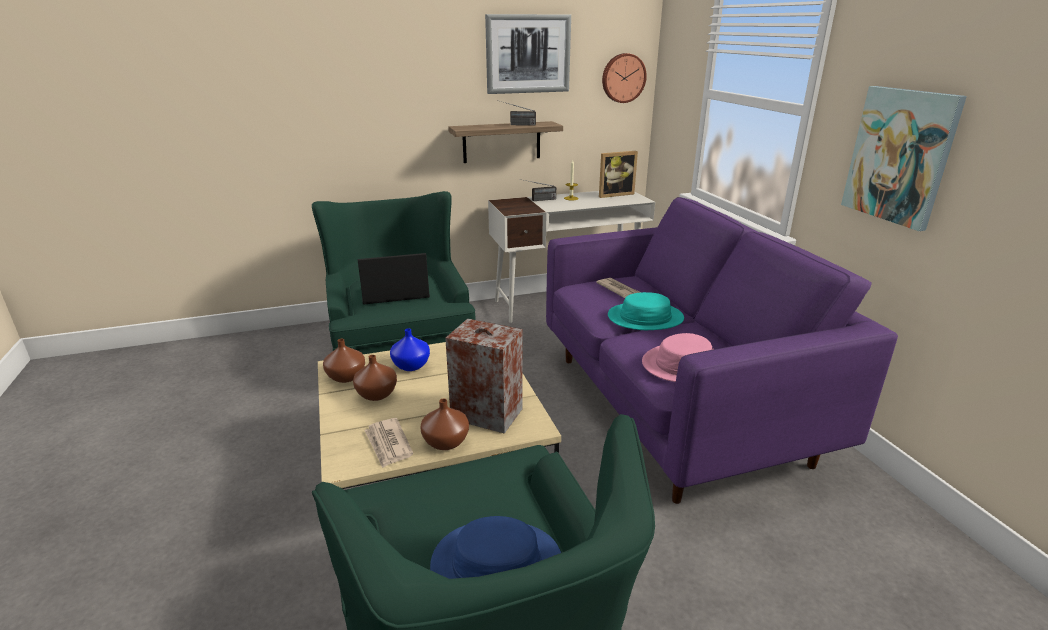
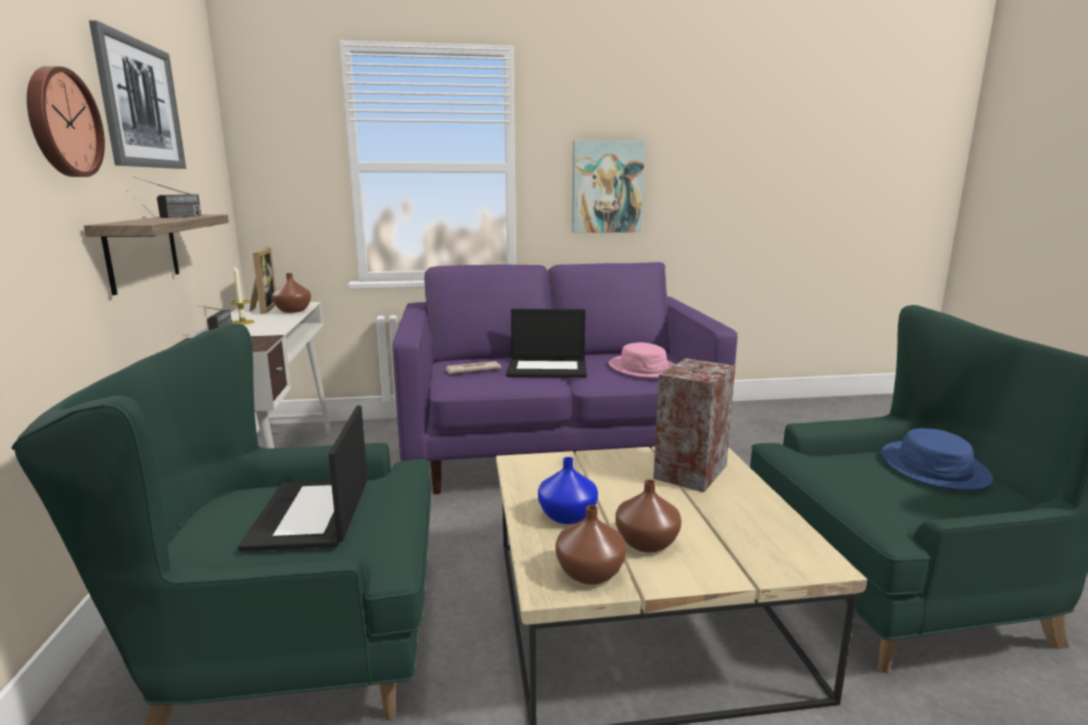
camera: 80 degrees left, 10 degrees down
newspaper [364,418,413,468] -> none
brown vase [420,399,469,450] -> brown vase moved to [272,273,311,313]
wall clock [602,53,647,103] -> wall clock moved to [27,66,105,177]
turquoise hat [608,292,684,330] -> laptop [506,309,587,378]

